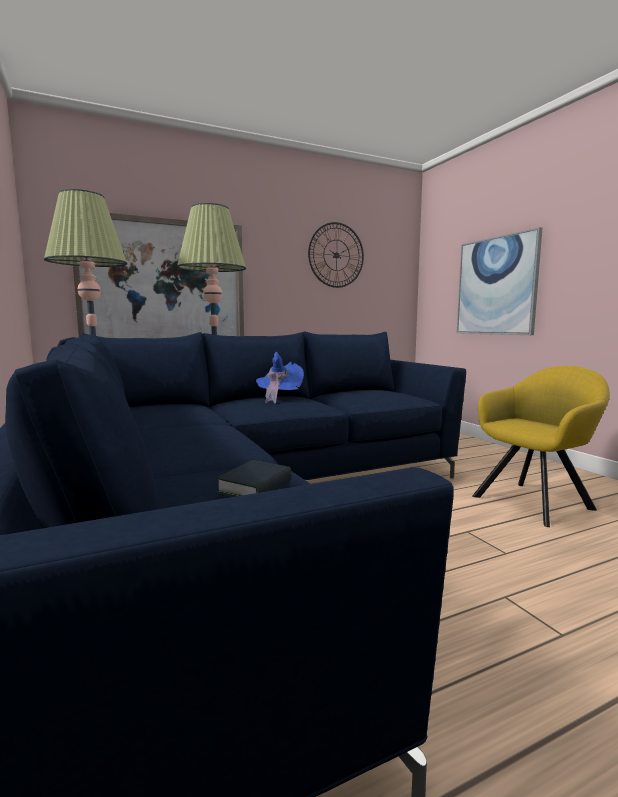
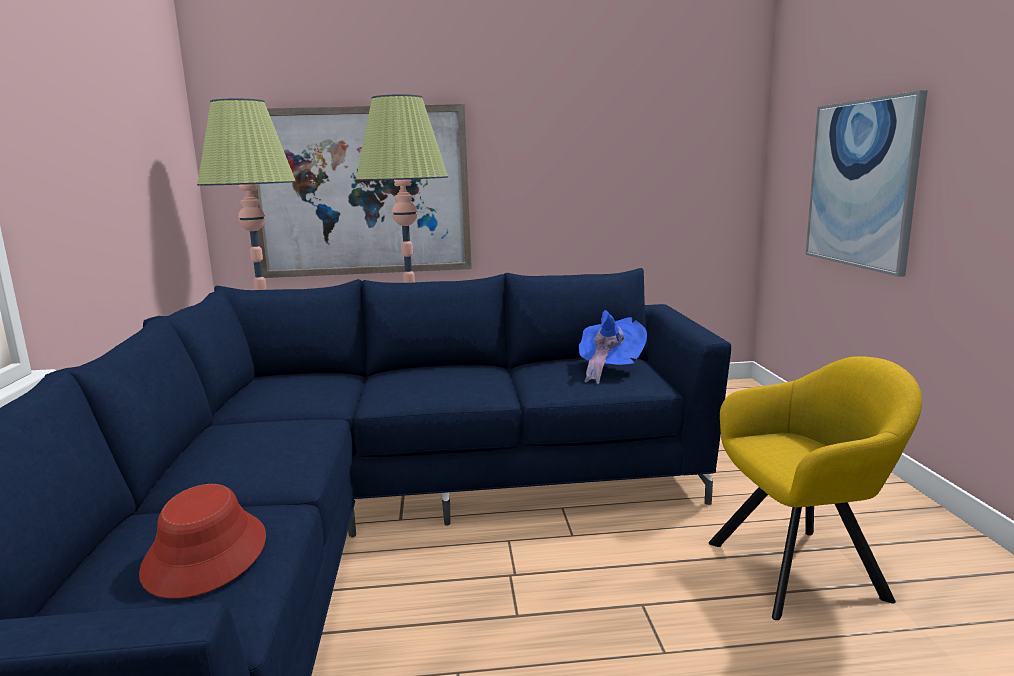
camera: 20 degrees right, 5 degrees up
book [215,460,292,497] -> red hat [139,484,266,599]
blue hat [256,352,304,404] -> blue hat moved to [579,310,647,384]
wall clock [308,222,364,288] -> none

